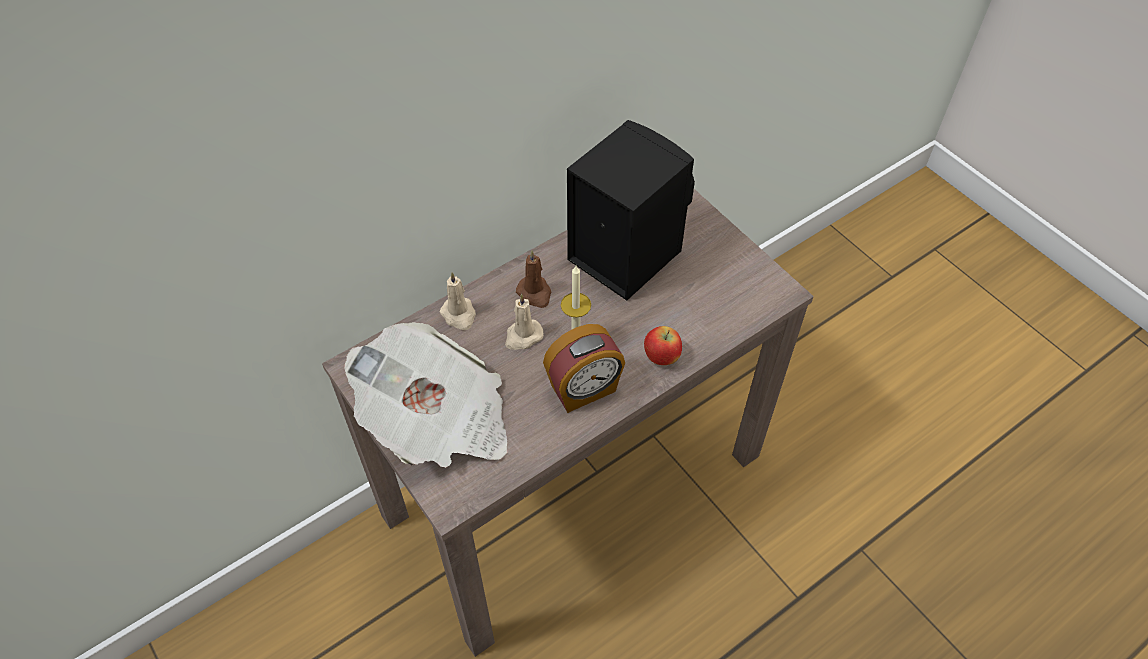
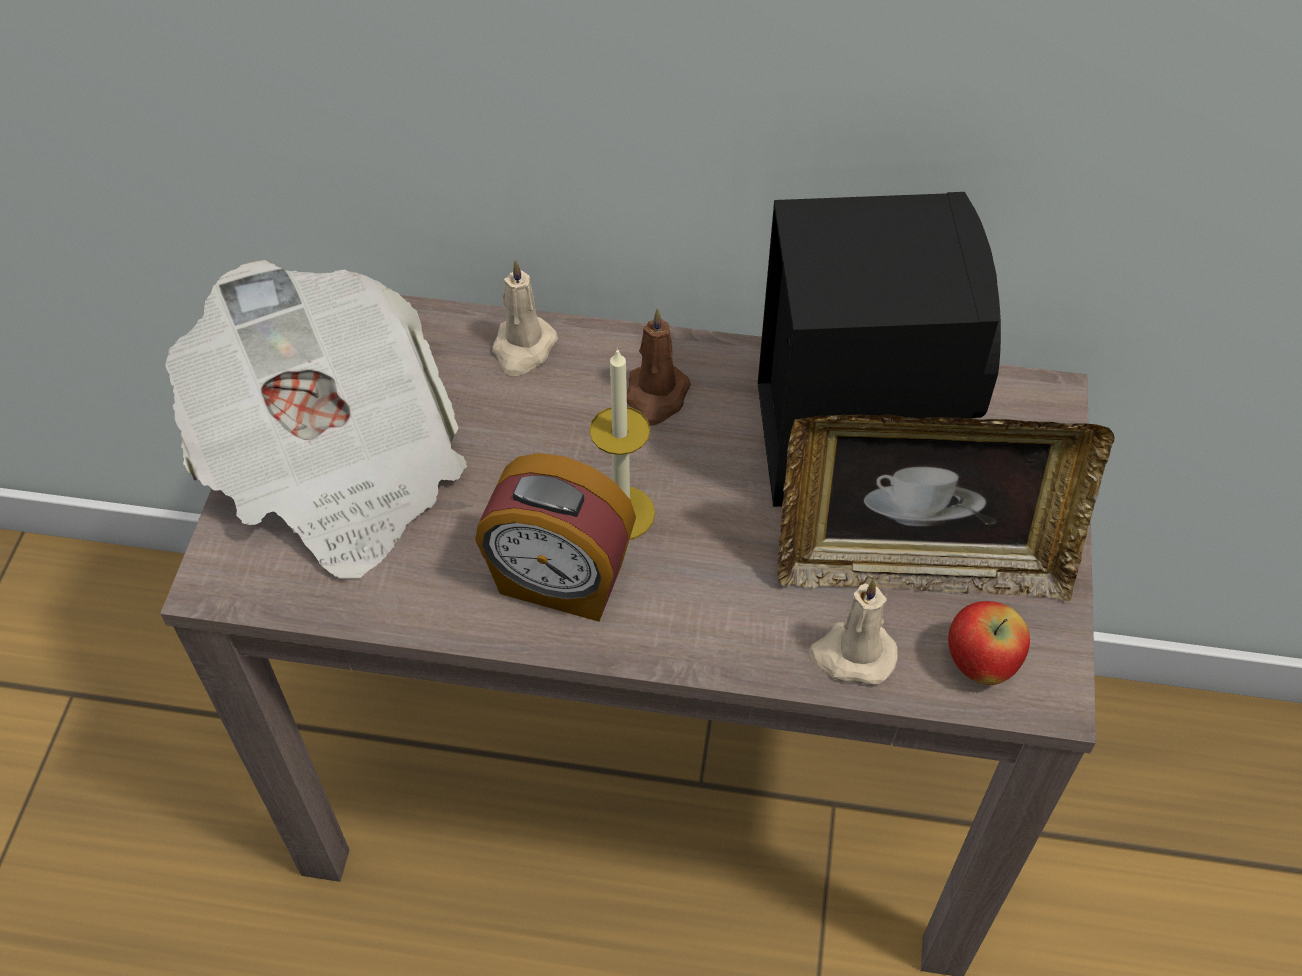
camera: 45 degrees right, 0 degrees up
beige candle [505,294,543,350] -> beige candle moved to [809,579,898,685]
apple [644,326,682,365] -> apple moved to [948,601,1030,685]
none -> picture frame [777,414,1114,601]

